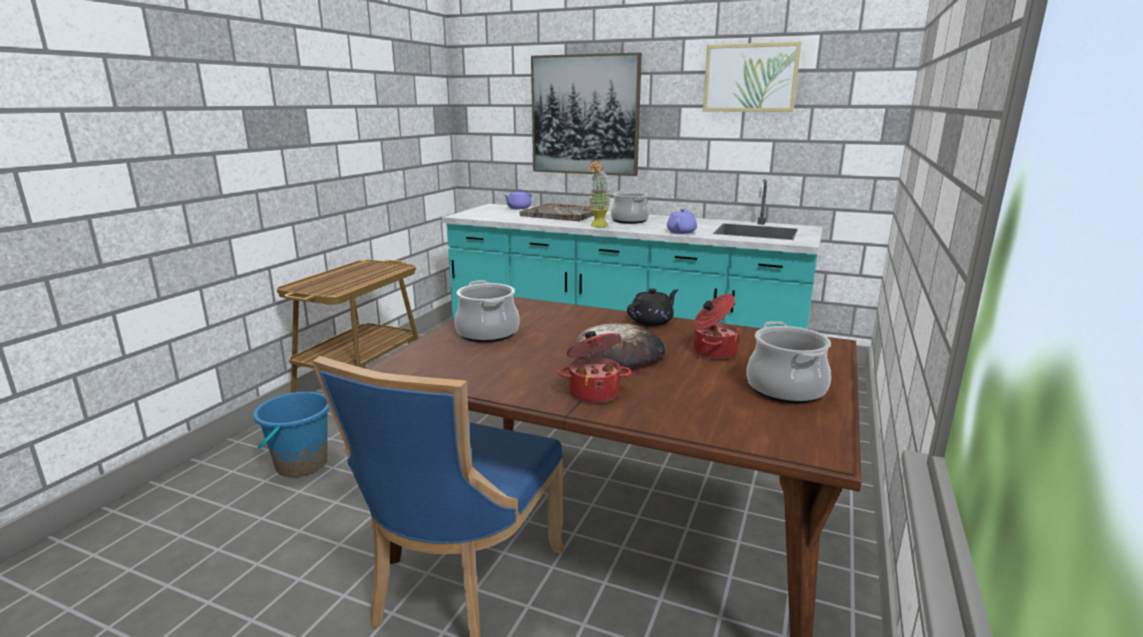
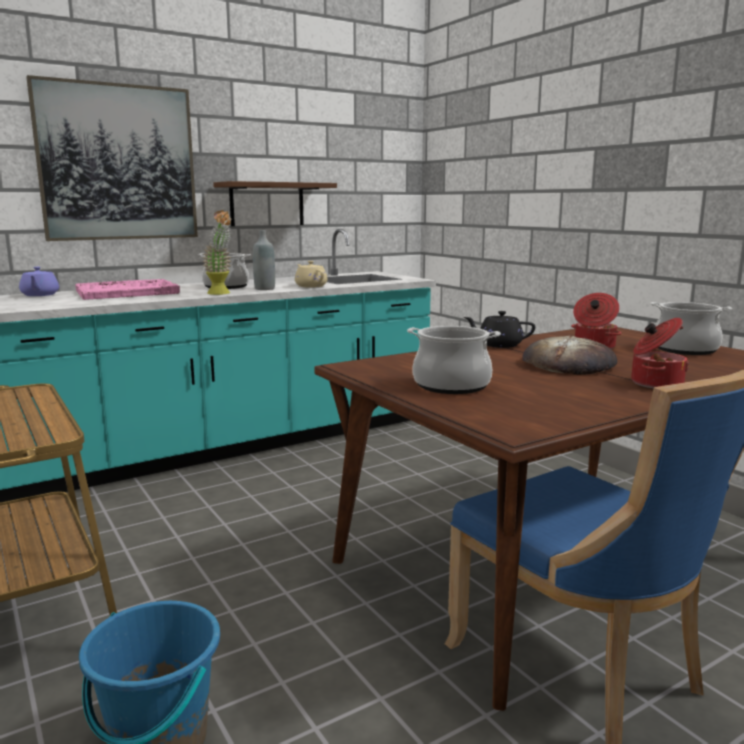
camera: 55 degrees left, 5 degrees down
grey tray [520,203,594,221] -> pink tray [75,279,180,300]
black teapot [627,289,678,326] -> black teapot turned 75 degrees counterclockwise [464,311,535,348]
purple teapot [667,209,697,234] -> beige teapot [295,261,327,288]
picture [703,42,801,112] -> none
none -> brown shelf [213,181,337,226]
none -> grey bottle [253,230,275,290]

